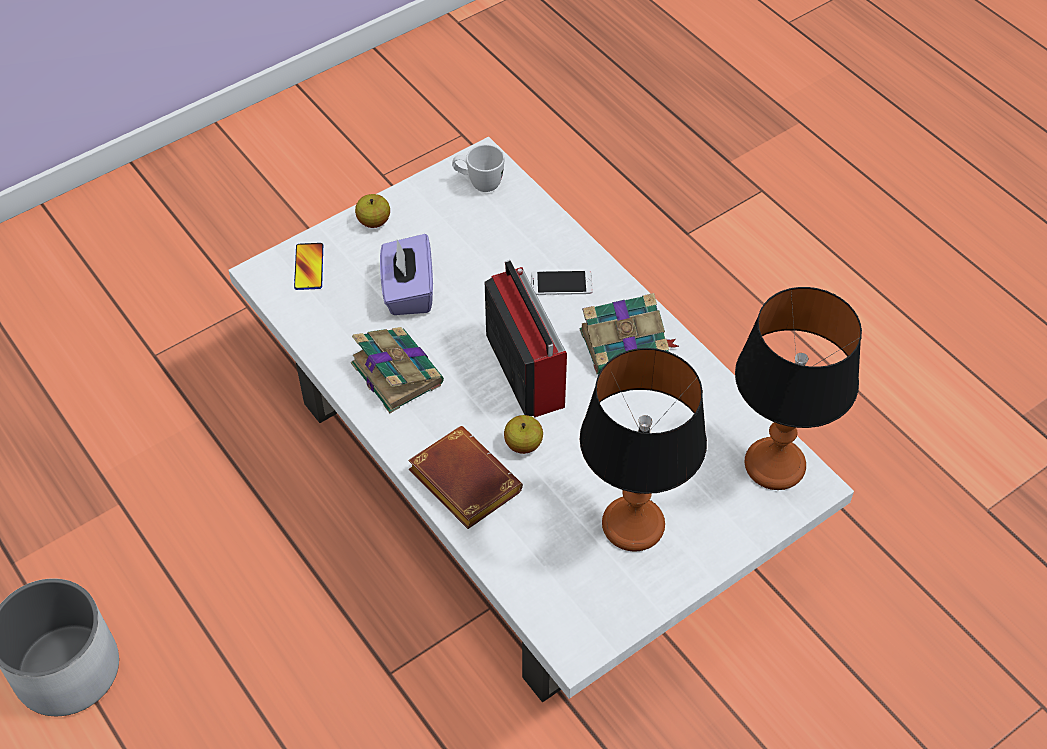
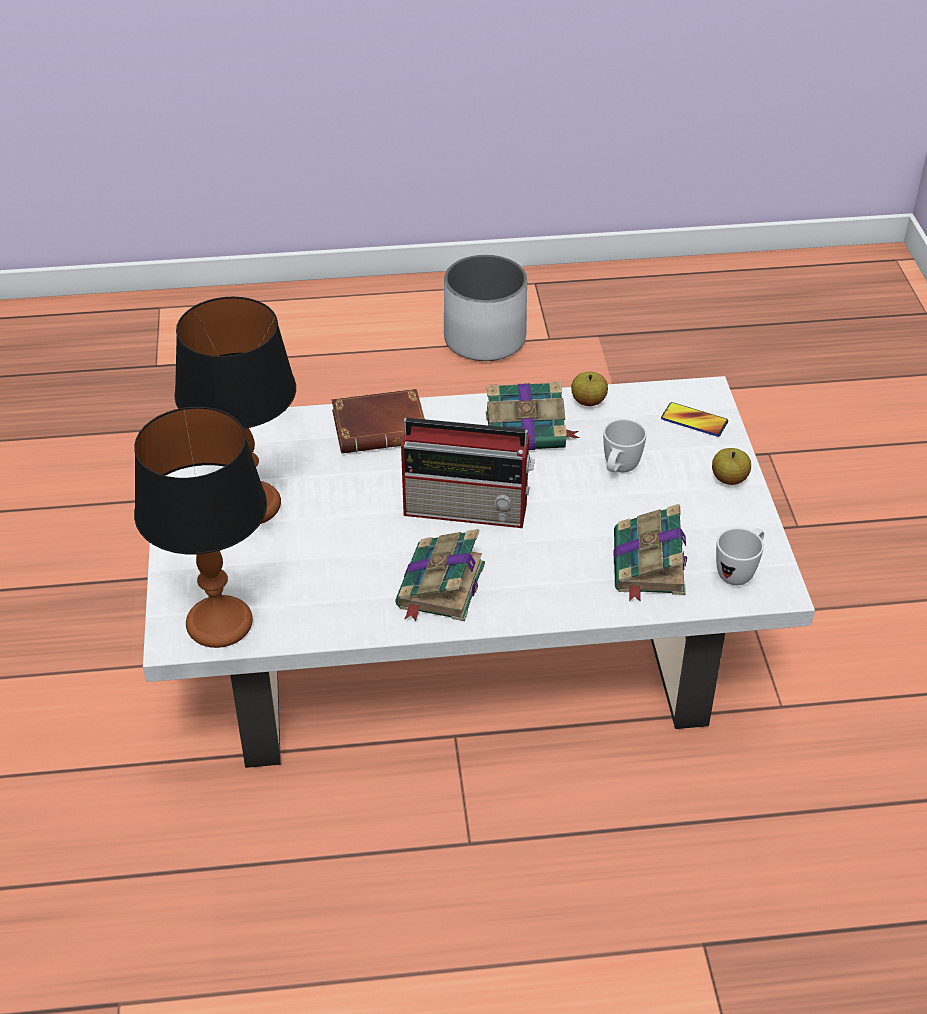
camera: 120 degrees right, 10 degrees down
purple tissue box [380,234,433,315] -> white mug [603,419,647,472]
apple [504,415,543,454] -> apple moved to [571,372,608,406]
phone [531,270,593,295] -> none
none -> book [614,504,687,602]

